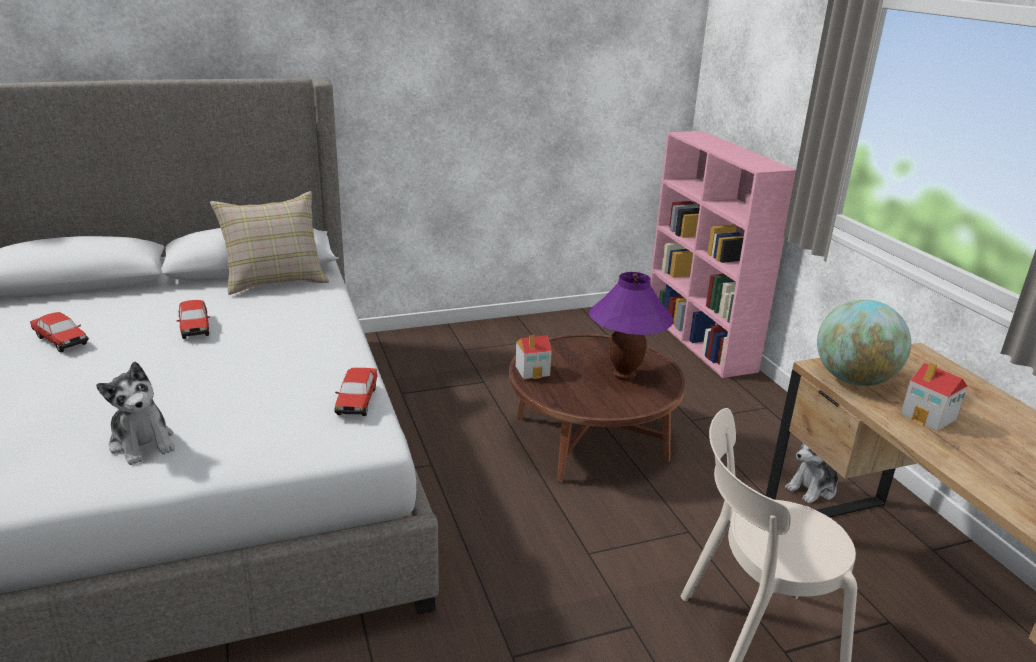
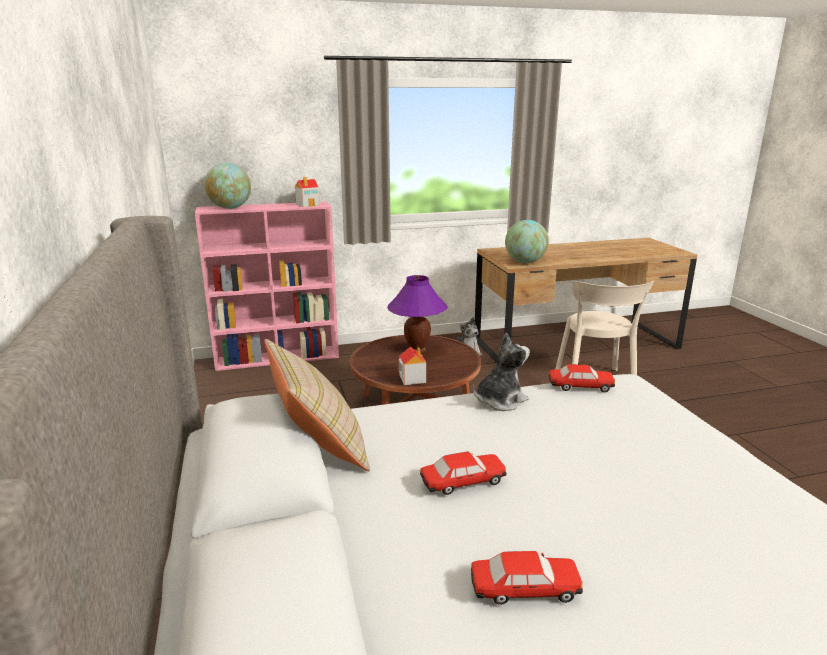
camera: 85 degrees left, 5 degrees down
toy car [30,312,89,352] -> toy car turned 45 degrees clockwise [471,551,583,605]
plush toy [96,362,175,465] -> plush toy moved to [473,333,530,411]
toy house [900,362,967,431] -> toy house moved to [295,177,320,207]
none -> globe [204,163,251,209]

